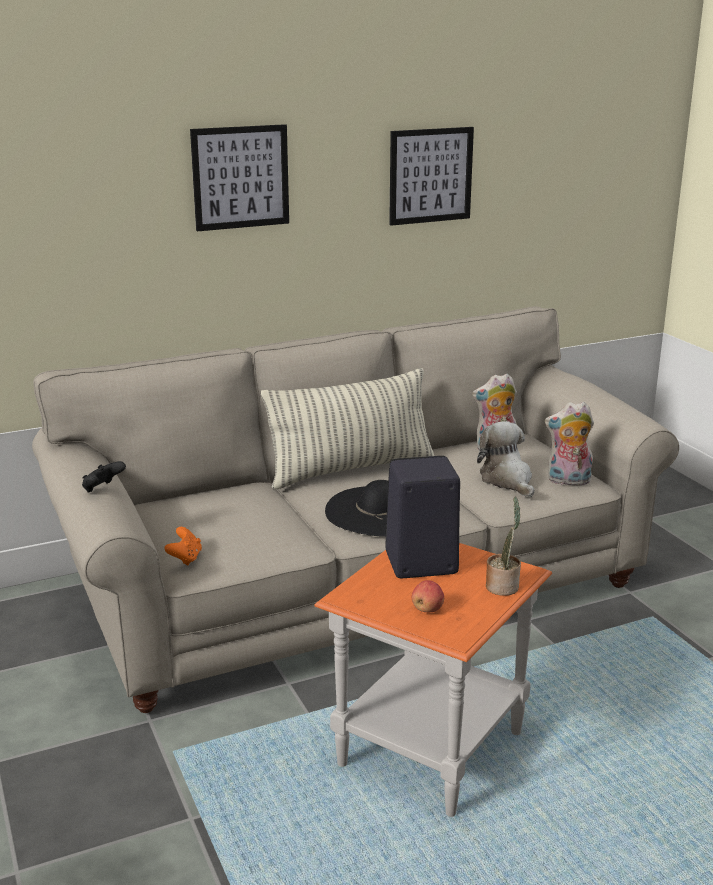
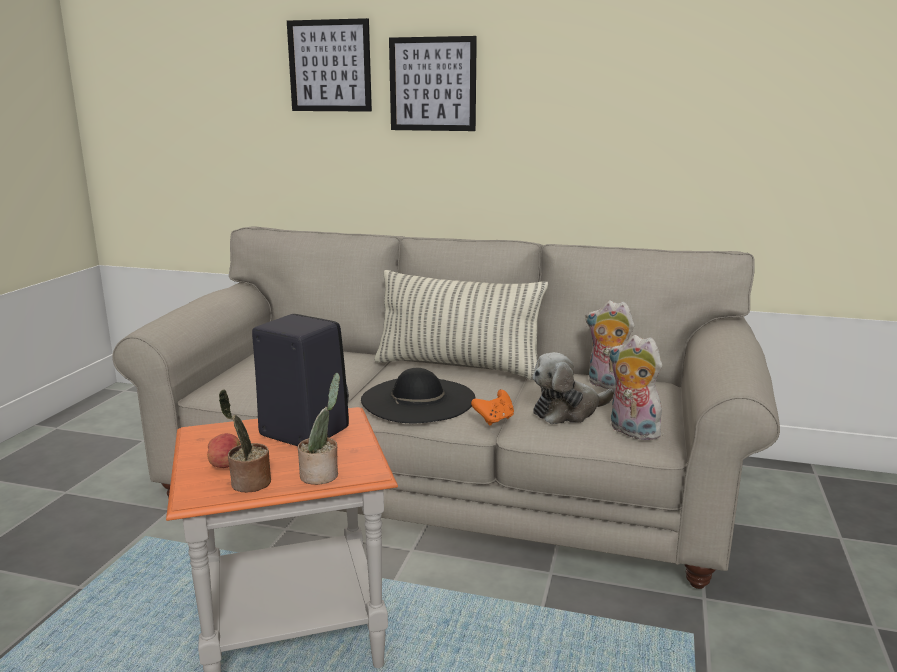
camera: 40 degrees right, 5 degrees down
black game controller [82,461,126,493] -> none
orange game controller [164,527,202,566] -> orange game controller moved to [471,390,514,426]
picture [389,127,474,226] -> picture moved to [287,18,372,112]
plush toy [477,421,534,497] -> plush toy turned 135 degrees counterclockwise [532,352,614,424]
none -> potted plant [219,389,271,492]

